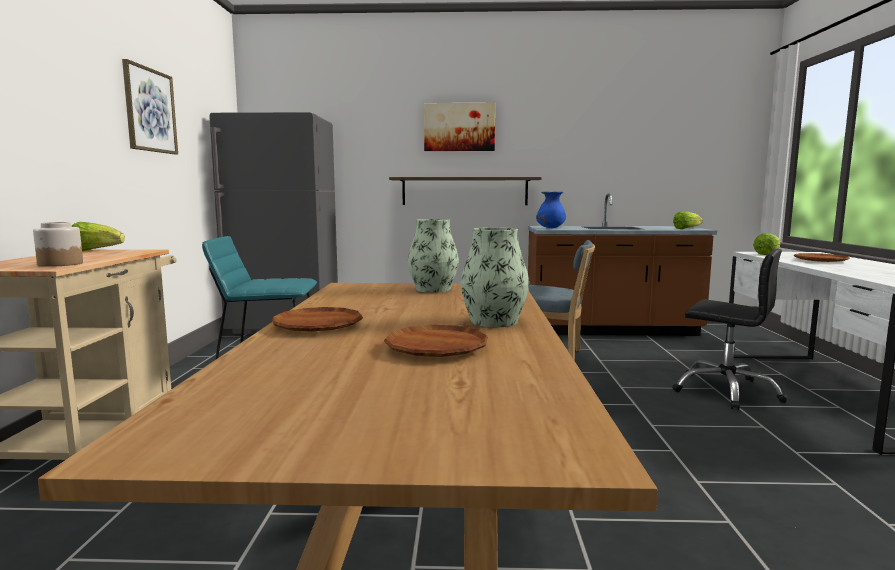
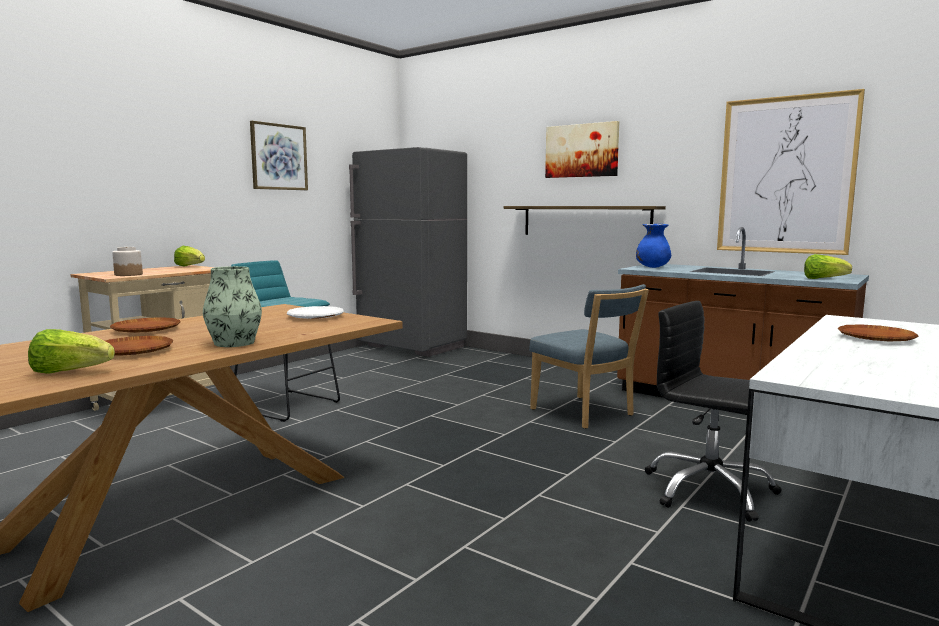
camera: 35 degrees right, 0 degrees up
vase [408,219,459,293] -> white plate [286,306,344,319]
black office chair [672,249,787,410] -> black office chair turned 150 degrees clockwise [645,301,782,522]
lettuce [753,233,781,255] -> lettuce moved to [28,329,115,374]
none -> picture [717,89,865,255]

